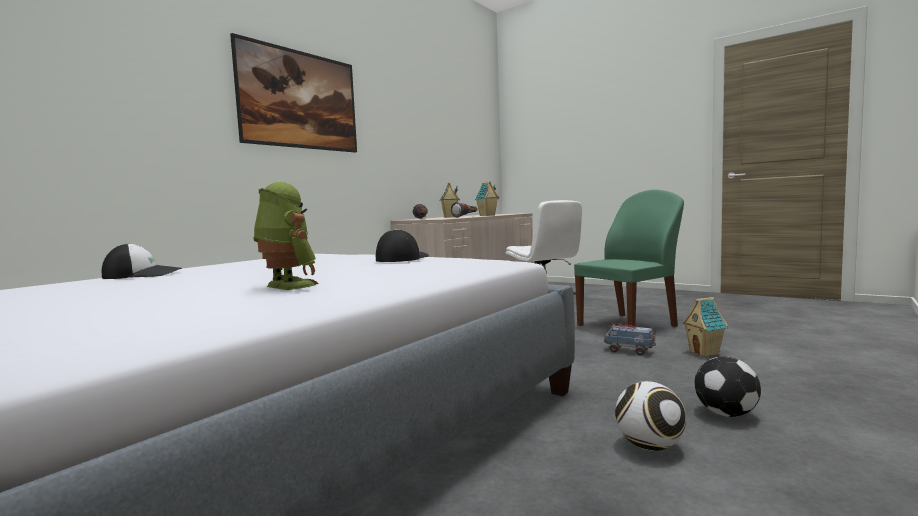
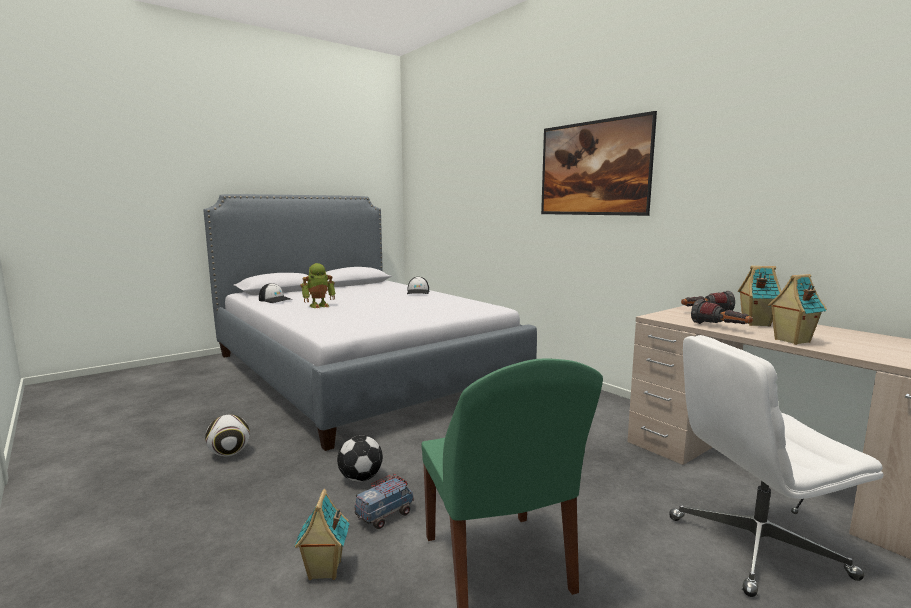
camera: 105 degrees right, 5 degrees up
cap [376,229,429,262] -> cap moved to [259,283,292,303]
football [694,356,761,417] -> football moved to [337,435,383,482]

